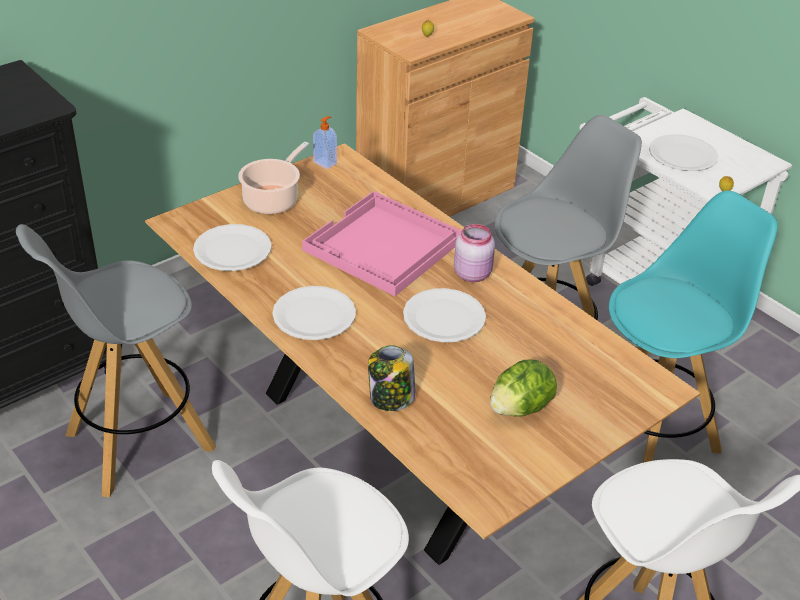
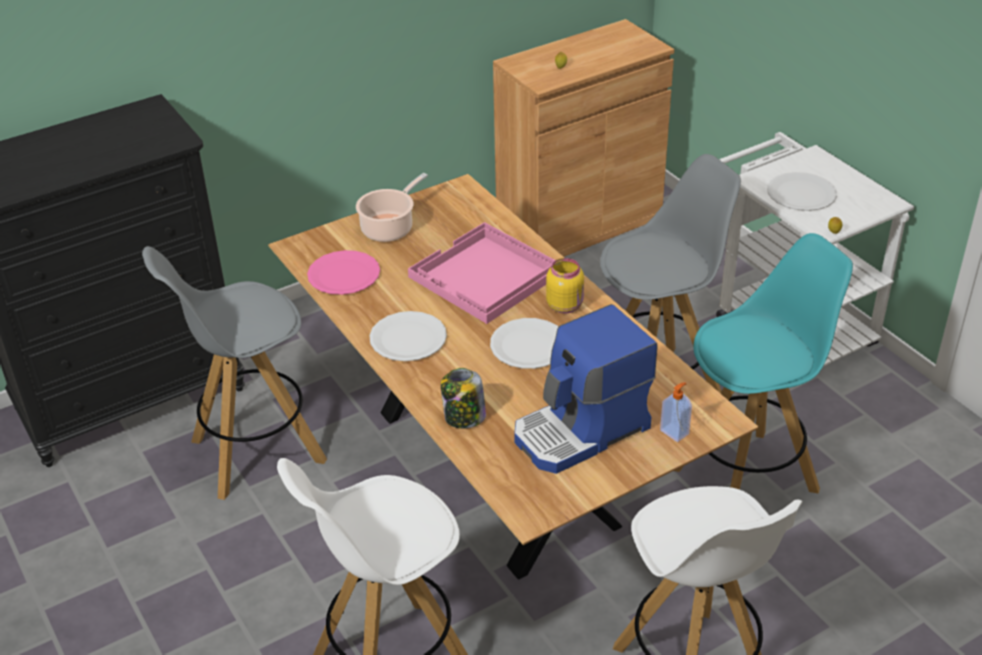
camera: 10 degrees right, 0 degrees up
white plate [193,224,271,271] -> pink plate [307,250,380,295]
soap dispenser [313,116,337,169] -> soap dispenser moved to [660,382,692,442]
pink jar [454,224,495,282] -> yellow jar [546,258,584,313]
lettuce [490,360,557,417] -> coffee machine [514,304,657,474]

